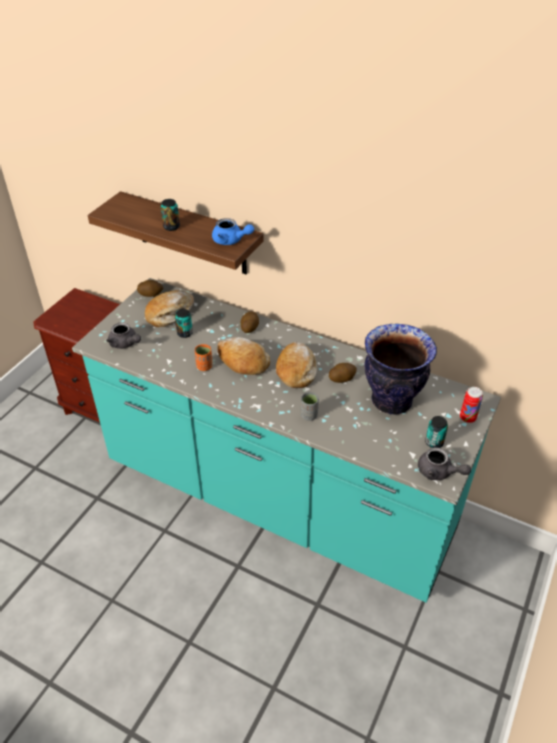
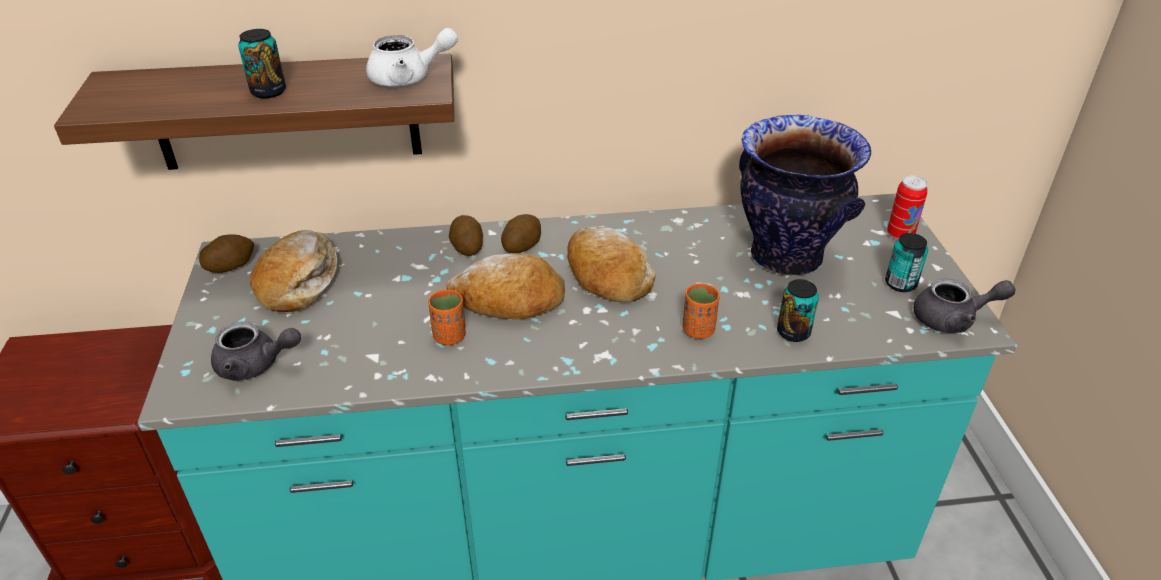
camera: 35 degrees left, 5 degrees down
can [175,309,193,338] -> can moved to [777,279,819,342]
blue teapot [212,218,254,245] -> white teapot [366,28,458,87]
grey cup [301,392,319,421] -> orange cup [683,283,720,339]
potato [329,363,357,383] -> potato moved to [501,214,541,253]

